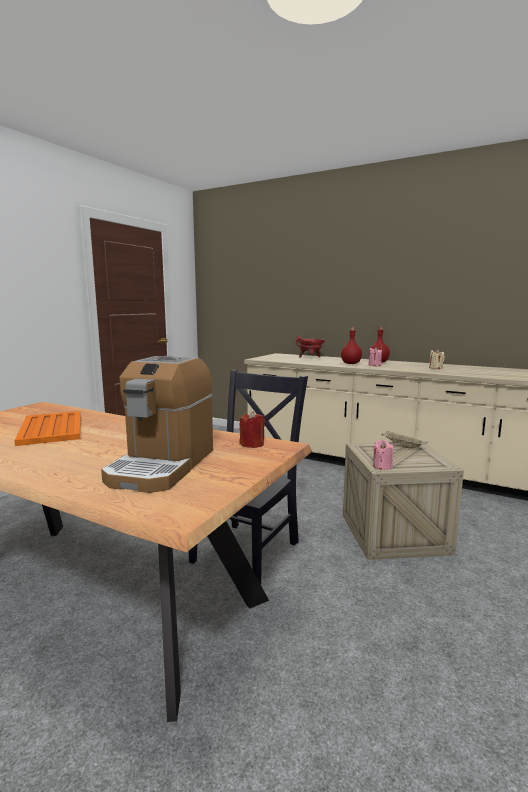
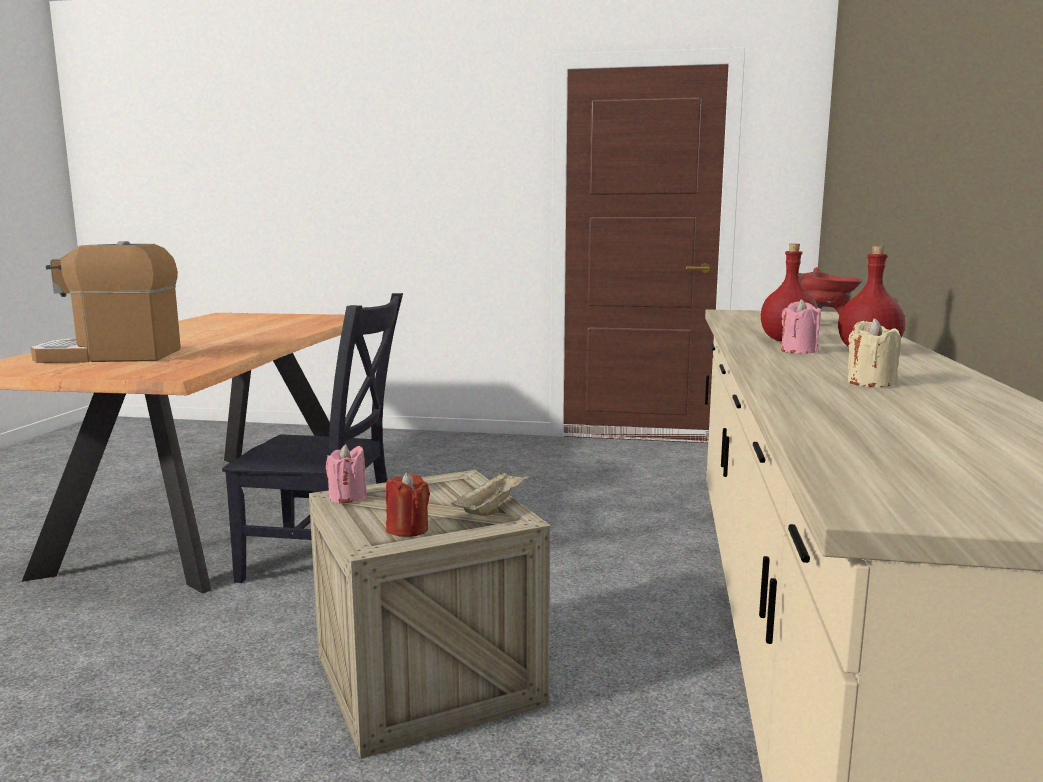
camera: 70 degrees right, 0 degrees up
orange tray [14,411,81,446] -> none
red candle [239,411,265,448] -> red candle moved to [386,472,430,537]

